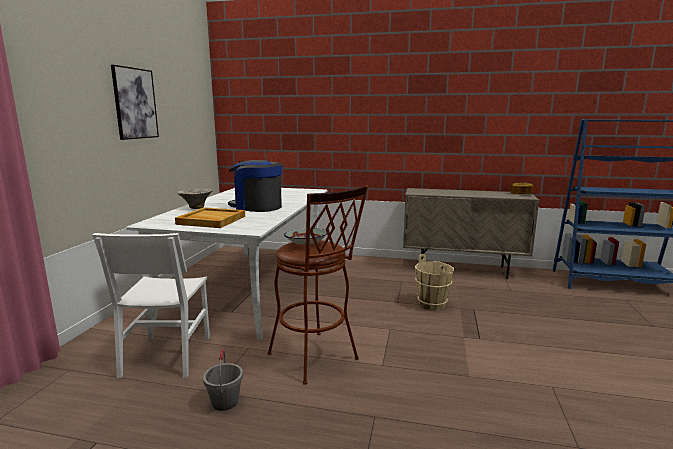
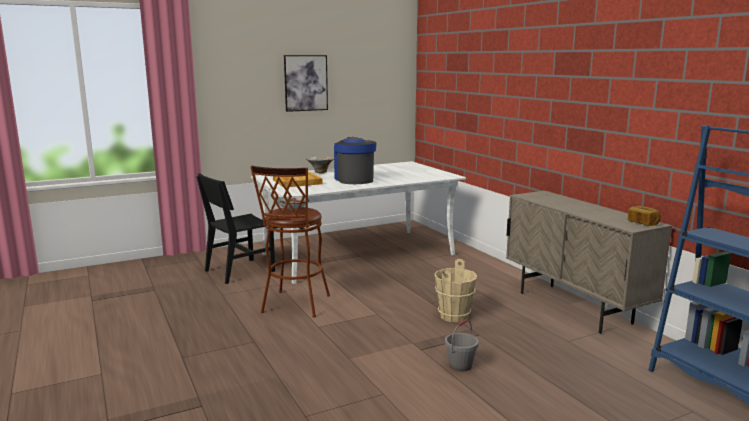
camera: 50 degrees right, 0 degrees up
white chair [92,233,210,378] -> black chair [196,173,275,284]
grey bucket [203,349,243,411] -> grey bucket moved to [445,319,479,371]

